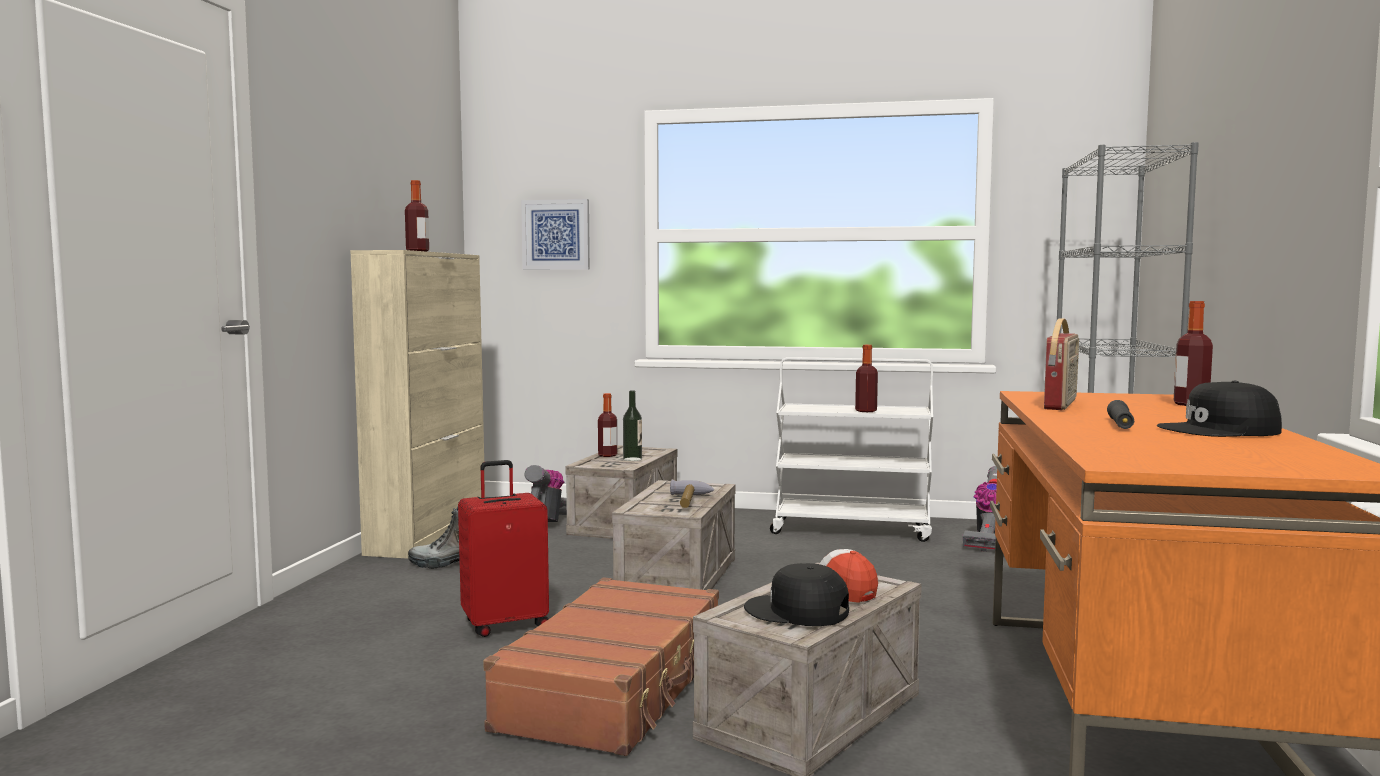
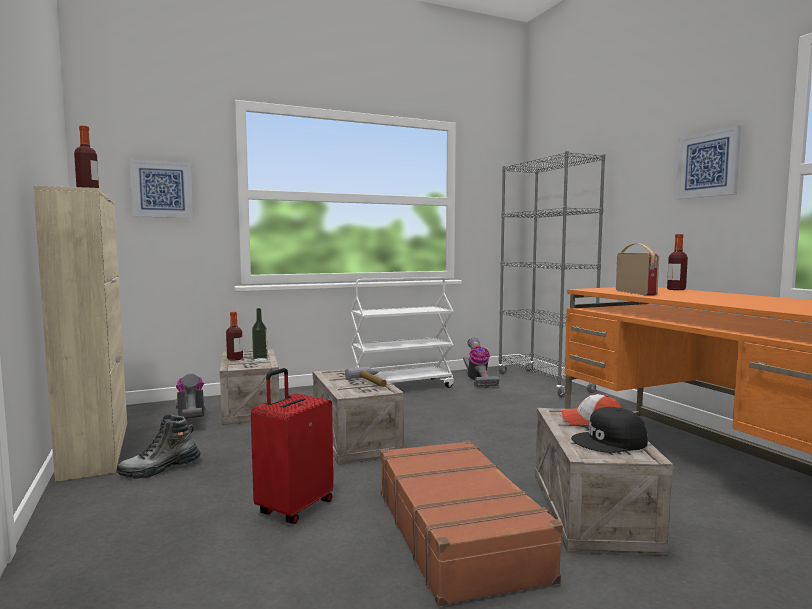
camera: 35 degrees left, 0 degrees up
bottle [855,345,878,412] -> none
black flashlight [1107,400,1134,429] -> none
black cap [1157,381,1282,437] -> none
none -> picture [676,125,741,199]

